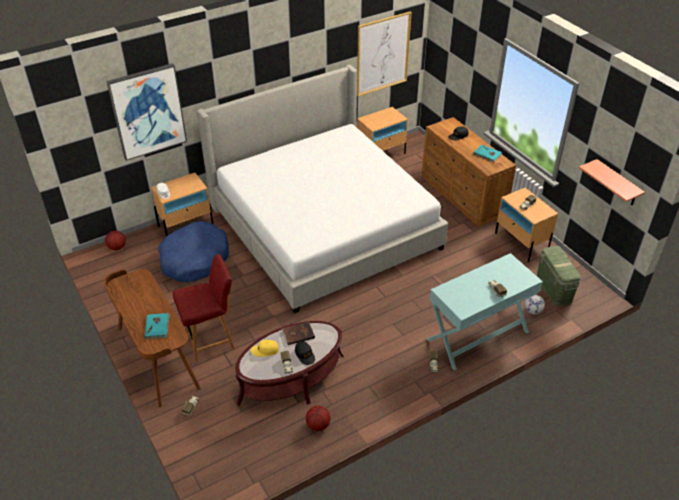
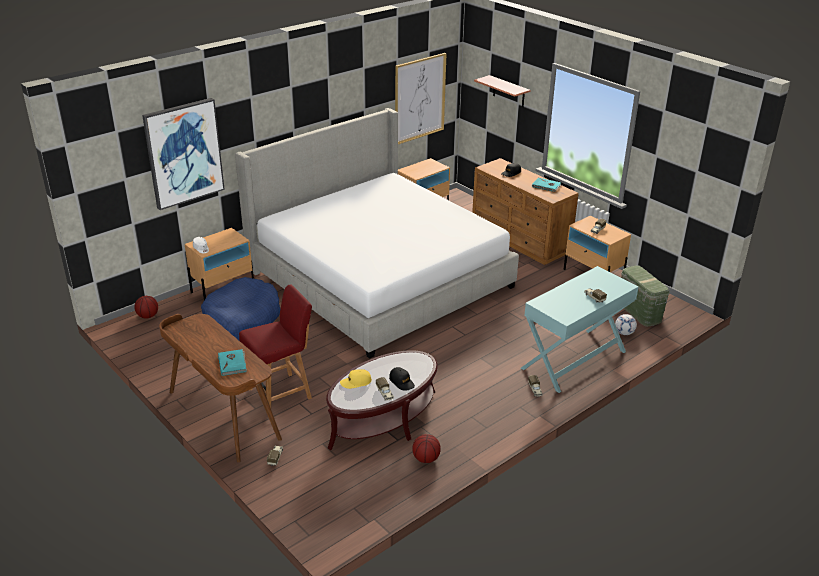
camera: 10 degrees left, 10 degrees down
brown book [281,322,315,345] -> none
shelf [579,159,645,205] -> shelf moved to [474,75,531,107]

